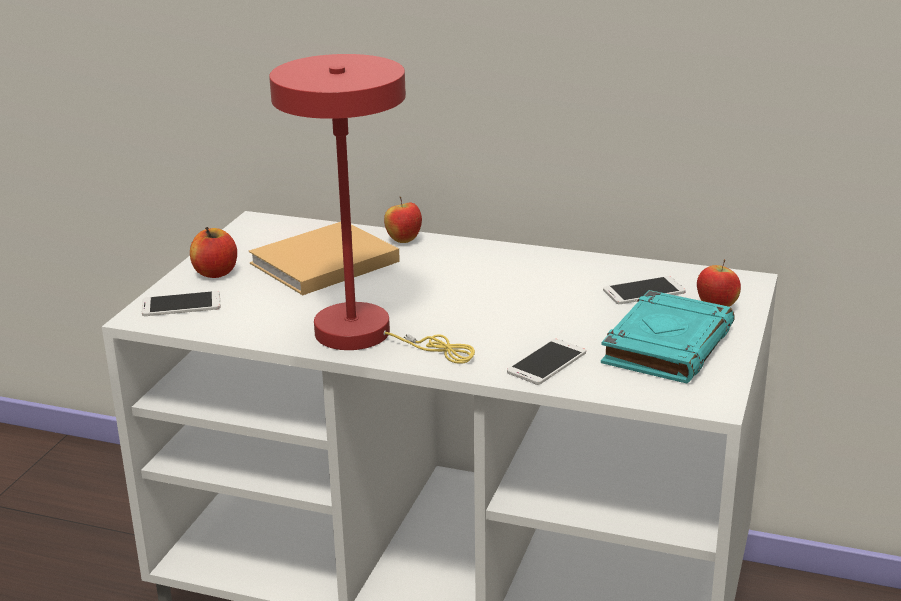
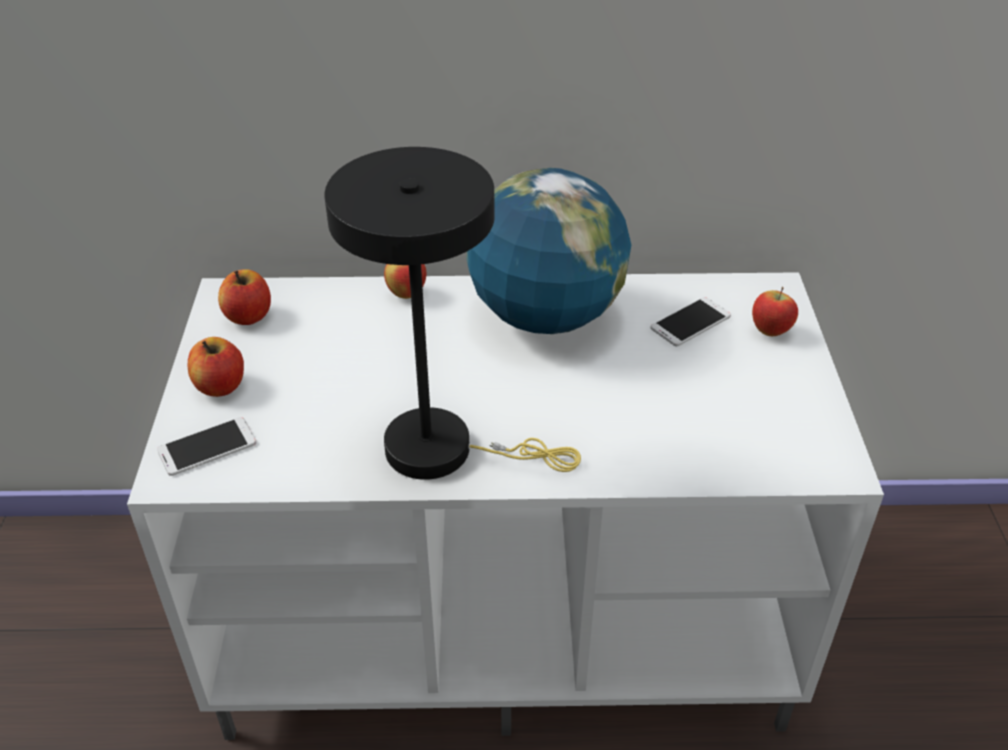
camera: 20 degrees left, 15 degrees up
beige book [249,222,400,295] -> none
red table lamp [269,54,475,364] -> black table lamp [324,147,581,480]
phone [507,339,586,385] -> none
turquoise book [601,290,735,383] -> none
none -> apple [218,269,271,325]
none -> globe [466,168,631,334]

